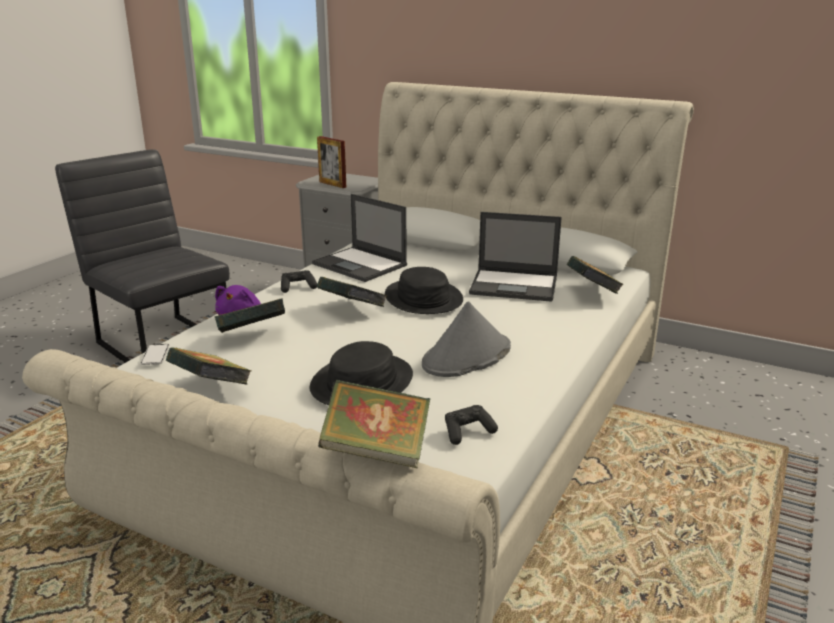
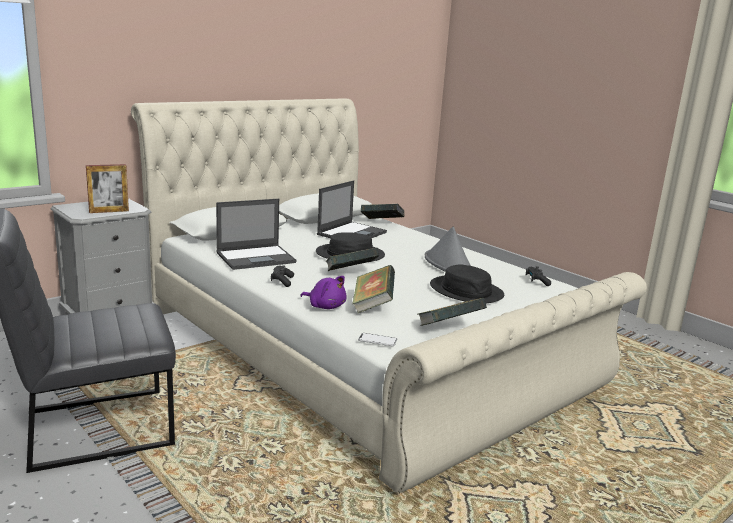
camera: 70 degrees left, 5 degrees down
book [318,380,431,468] -> none

